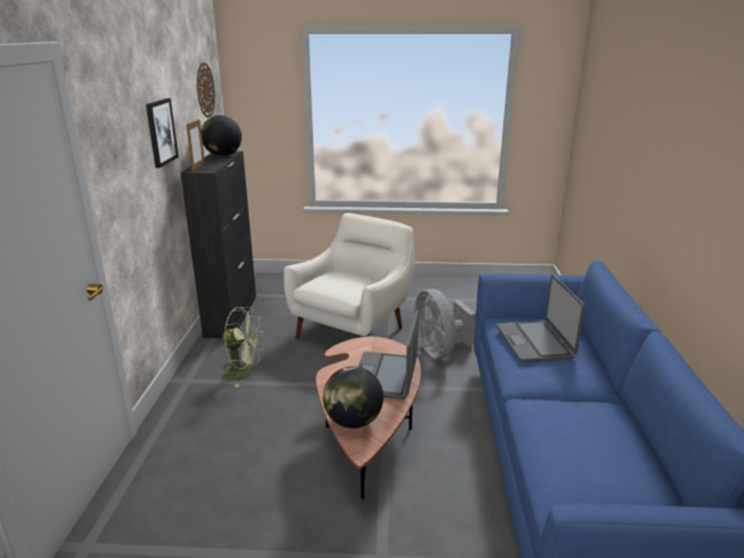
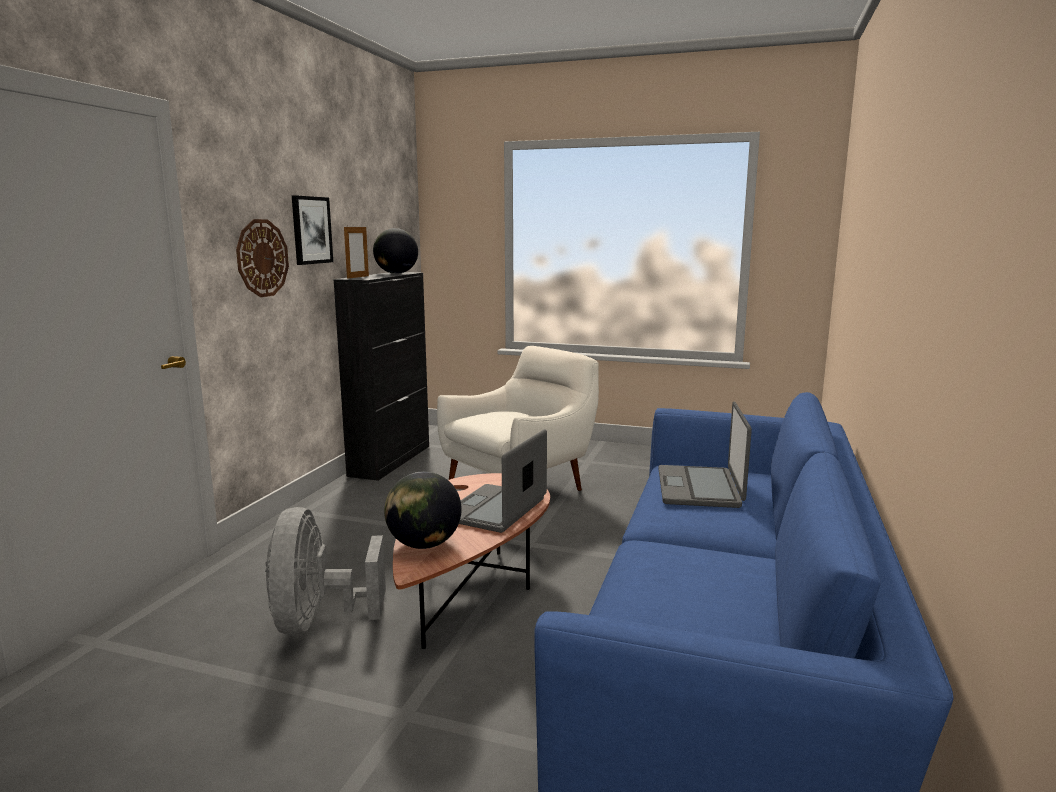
camera: 15 degrees right, 10 degrees down
wall clock [197,63,215,118] -> wall clock moved to [236,219,289,297]
green fan [220,307,264,387] -> none
grey fan [414,289,476,359] -> grey fan moved to [265,507,386,635]

